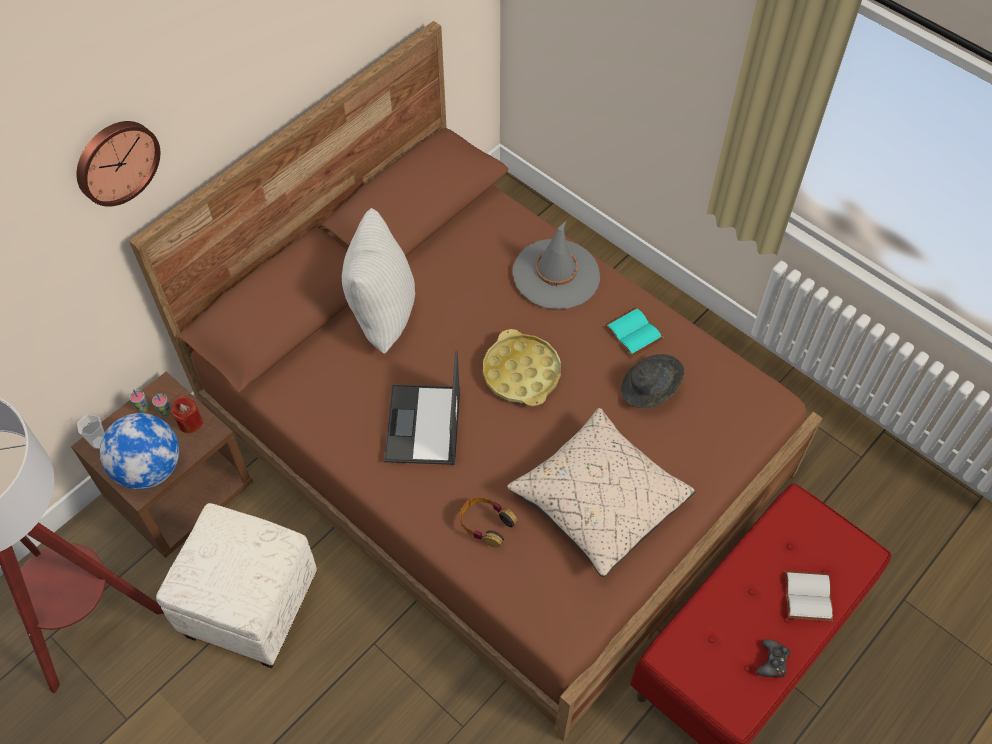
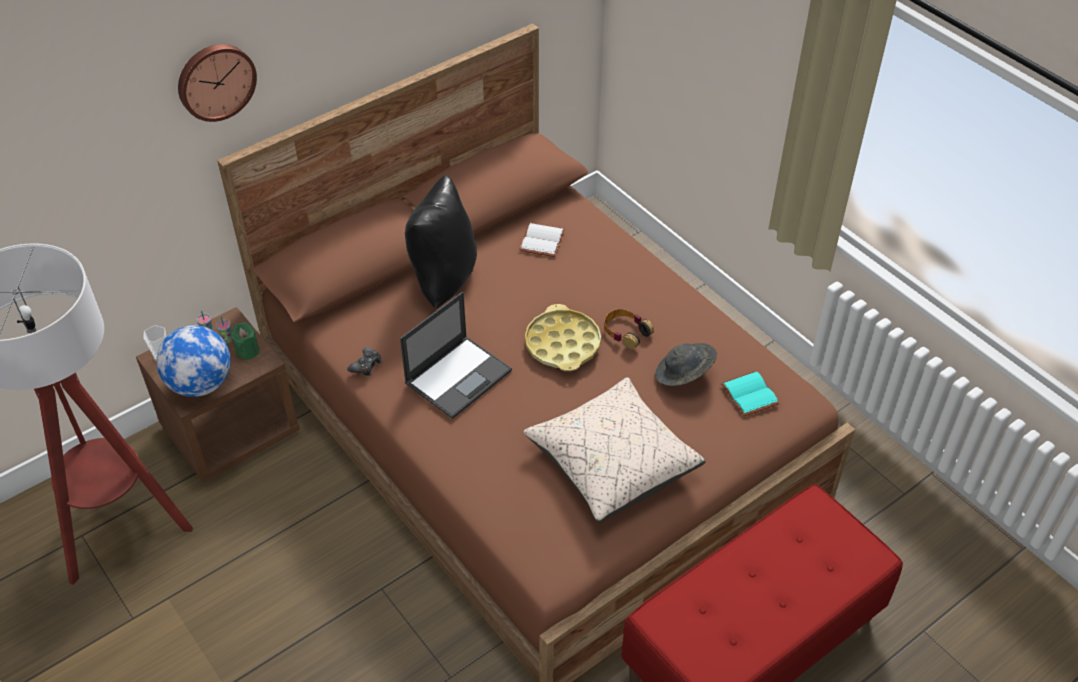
camera: 10 degrees right, 10 degrees down
white ottoman [156,503,317,668] -> none
red candle [170,396,203,433] -> green candle [230,322,259,360]
white pillow [342,208,415,354] -> black pillow [405,175,477,309]
laptop [384,350,460,465] -> laptop turned 150 degrees counterclockwise [400,292,512,419]
headphones [460,497,518,548] -> headphones moved to [604,309,654,349]
grey hat [512,221,600,309] -> none
turquoise book [604,308,664,357] -> turquoise book moved to [721,371,780,416]
black game controller [757,639,790,677] -> black game controller moved to [347,347,382,376]
white book [785,571,833,622] -> white book moved to [519,223,565,257]

